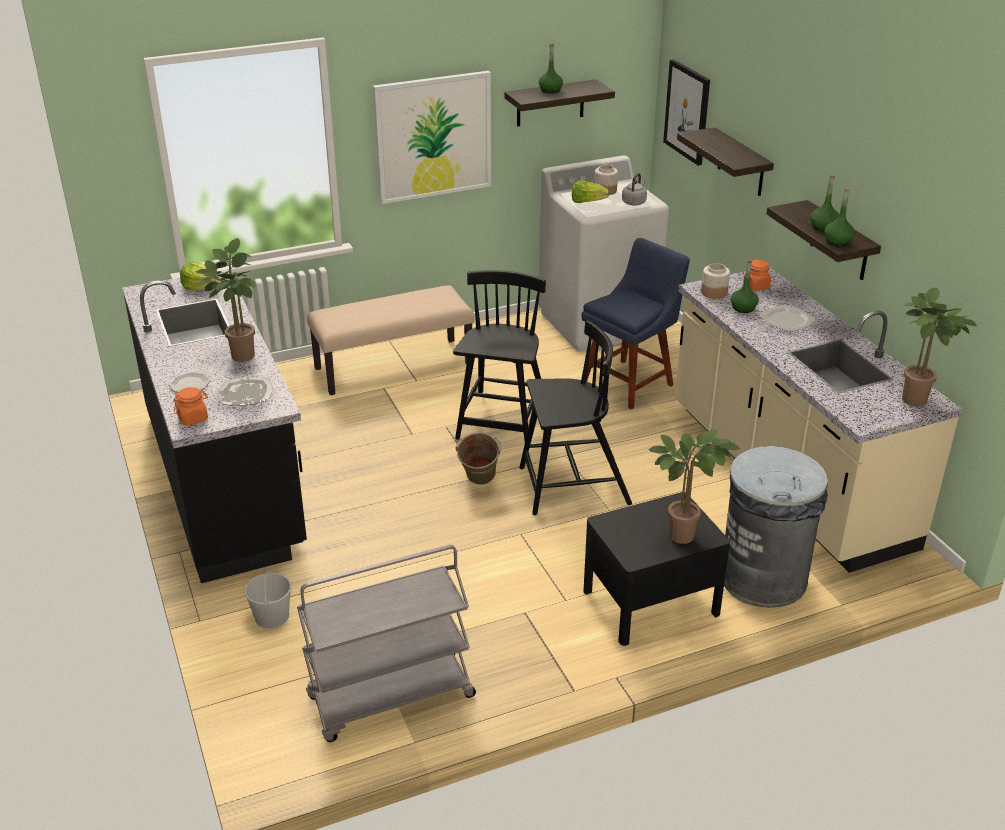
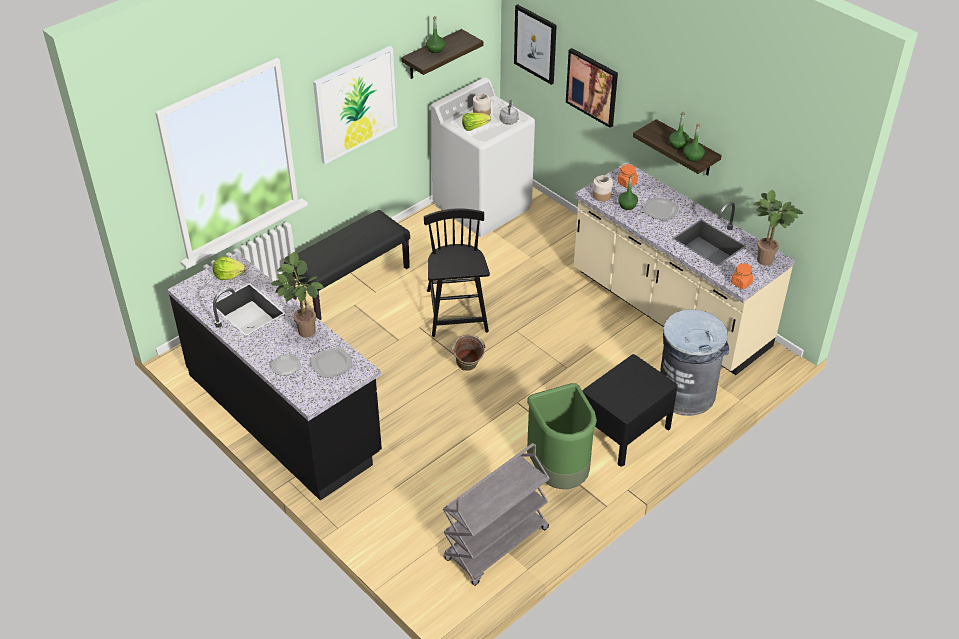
camera: 20 degrees left, 10 degrees up
orange jar [173,387,208,426] -> orange jar moved to [731,263,753,289]
white bucket [244,568,291,629] -> none
beige bench [307,285,474,395] -> black bench [284,210,410,320]
black chair [519,321,632,515] -> none
blue chair [581,238,690,410] -> none
potted plant [649,429,740,544] -> none
shelf [677,127,774,196] -> picture [566,48,618,128]
none -> green trash can [527,383,597,489]

